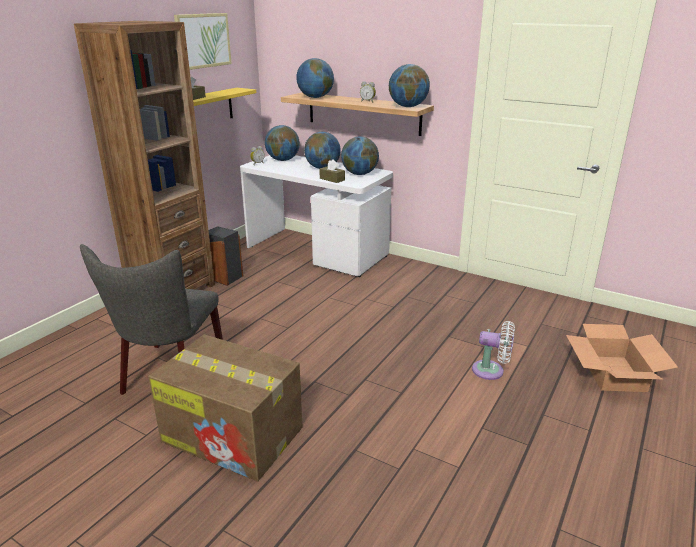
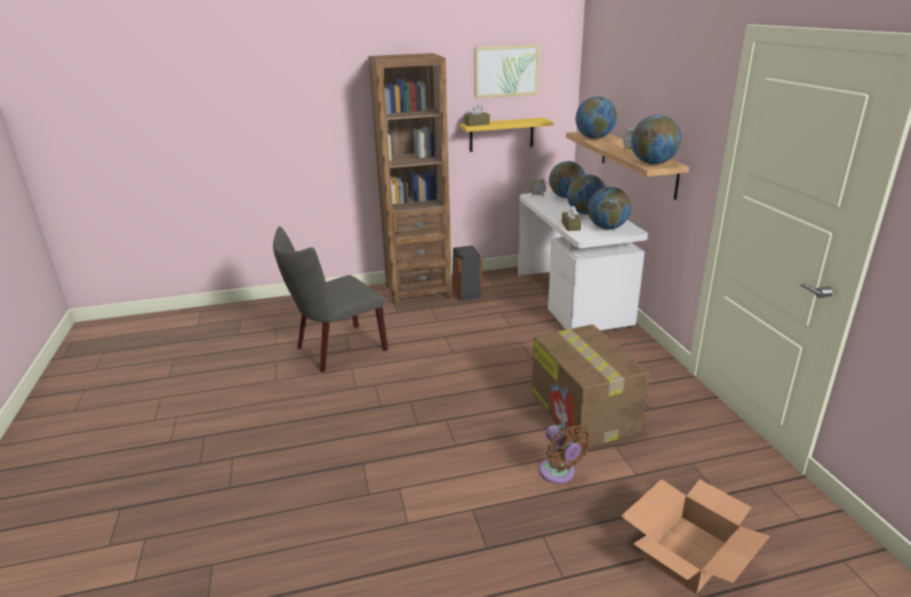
camera: 45 degrees right, 0 degrees up
cardboard box [148,334,303,481] -> cardboard box moved to [531,324,650,447]
white fan [472,321,515,380] -> brown fan [539,425,590,484]

